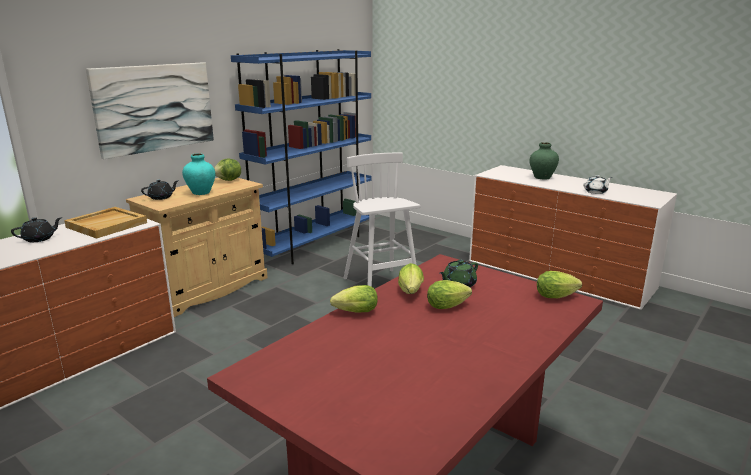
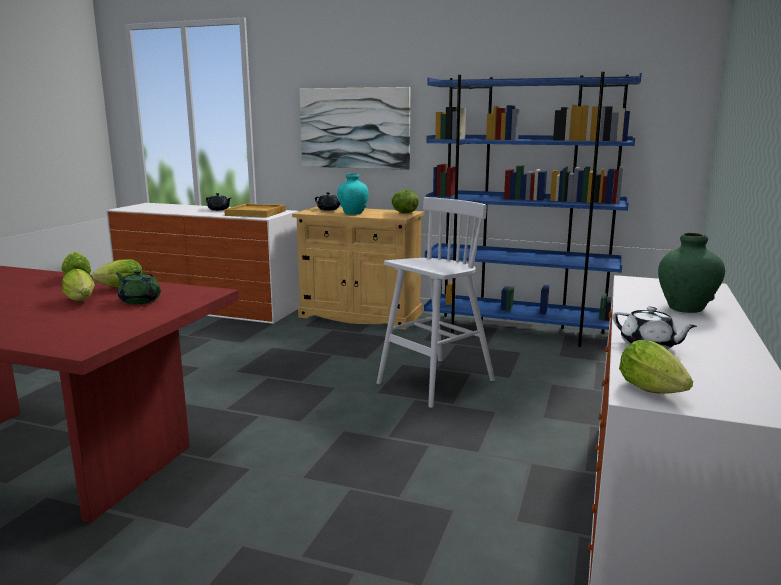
camera: 70 degrees right, 5 degrees down
lettuce [537,271,582,298] -> lettuce moved to [619,340,693,394]

